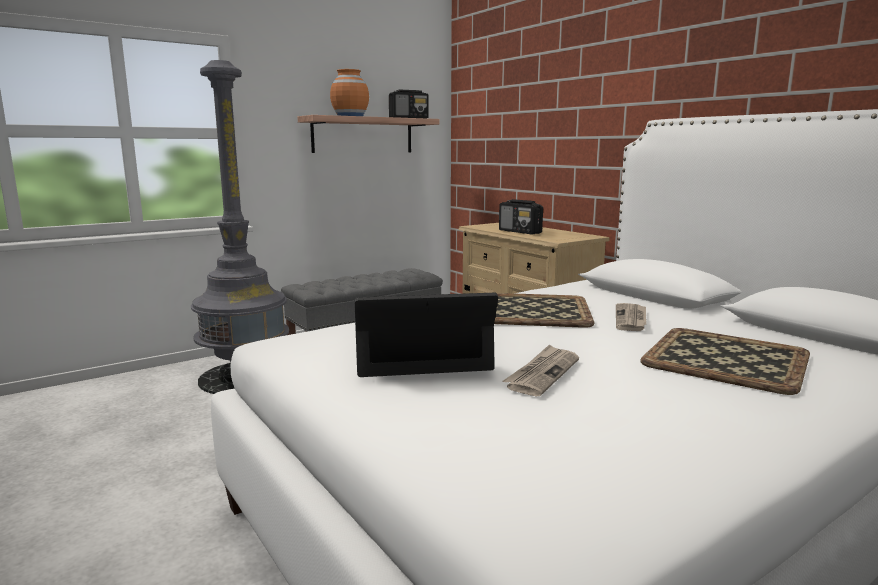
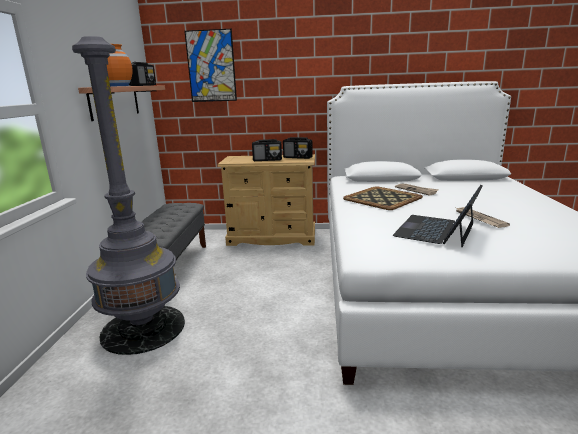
camera: 50 degrees left, 5 degrees up
tray [640,328,810,395] -> none
none -> picture [184,29,237,102]
none -> radio [283,137,313,159]

